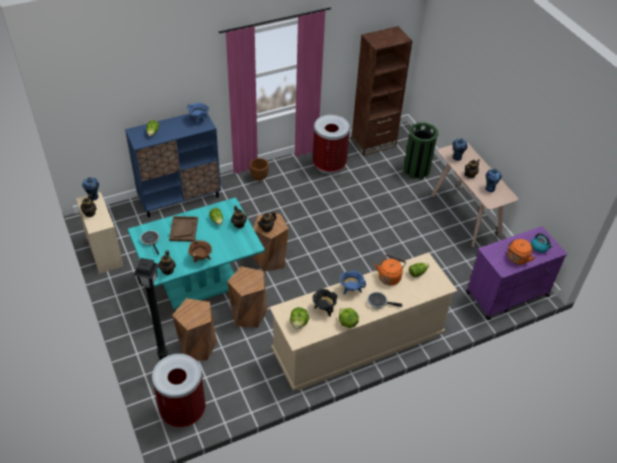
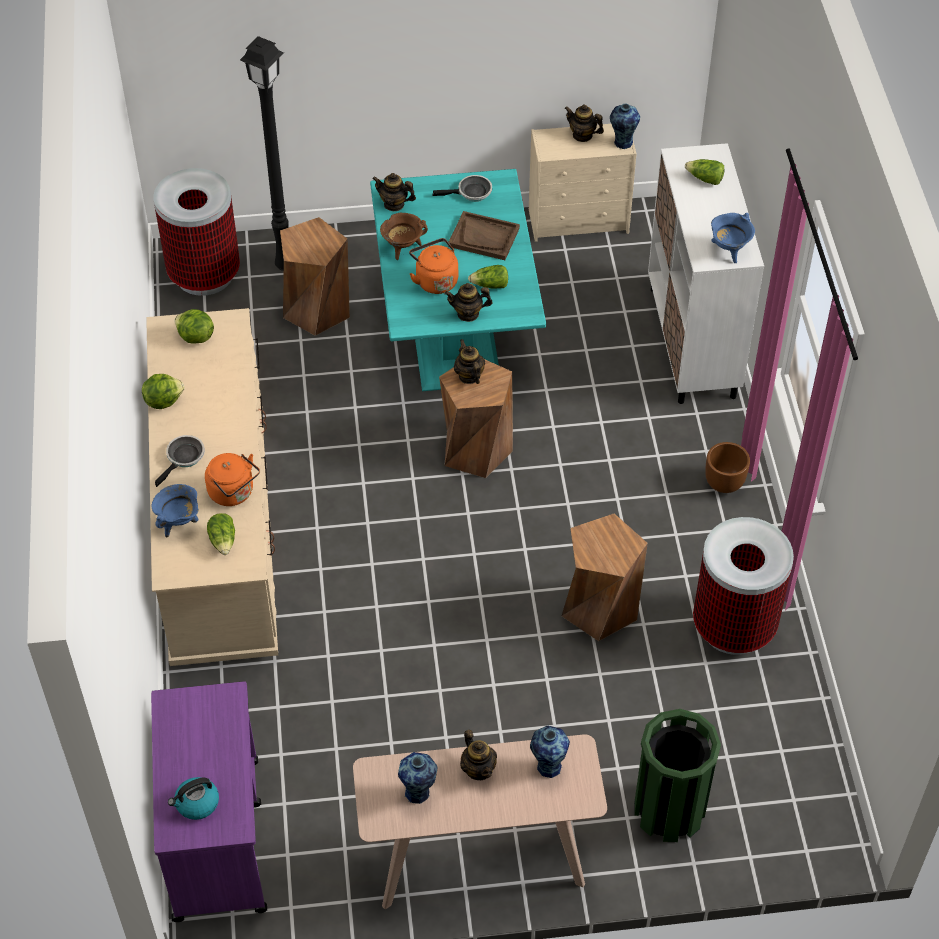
camera: 110 degrees right, 5 degrees up
blue cabinet [125,113,221,218] -> white cabinet [648,143,764,404]
brown stool [227,266,267,328] -> brown stool moved to [562,513,648,641]
black cooking pot [312,289,337,317] -> none
blue cooking pot [340,270,366,295] -> blue cooking pot moved to [151,484,199,537]
brown bookcase [351,26,412,156] -> none
orange kettle [507,239,535,265] -> orange kettle moved to [409,238,458,294]

